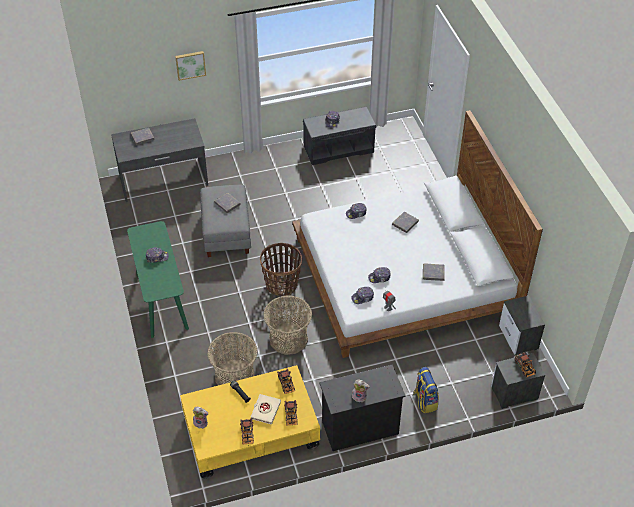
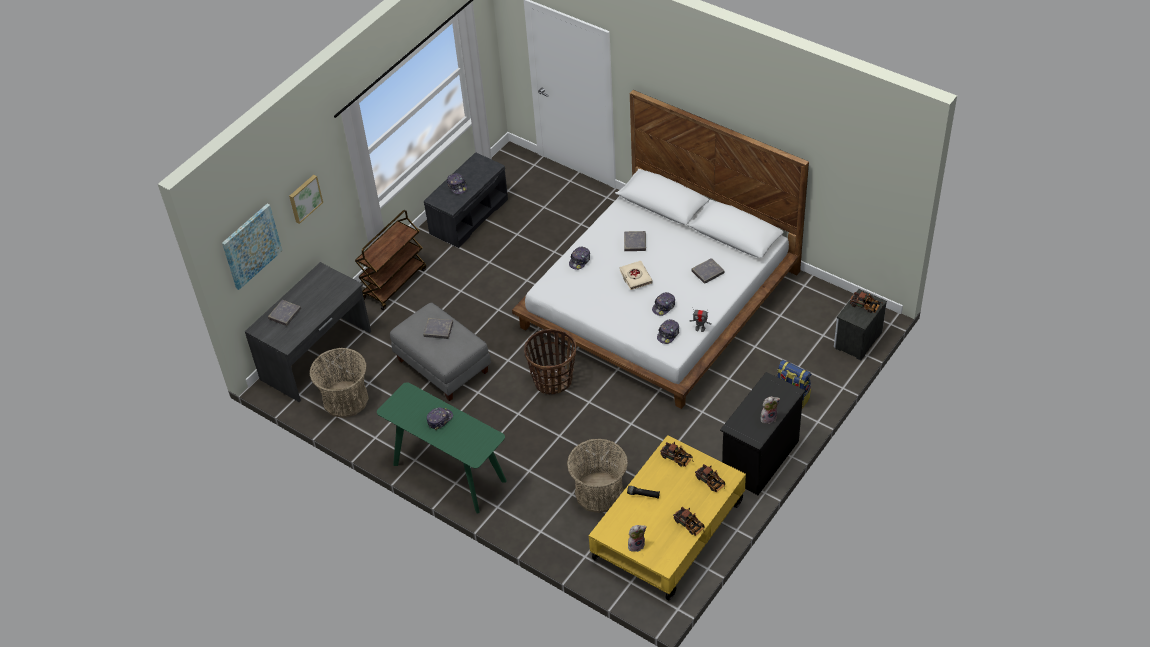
camera: 35 degrees left, 0 degrees up
beige book [251,394,281,425] -> beige book moved to [619,261,653,290]
basket [263,295,312,355] -> basket moved to [310,348,369,418]
nightstand [499,296,545,355] -> none
none -> picture [222,204,282,290]
none -> brown cart [355,210,426,310]

